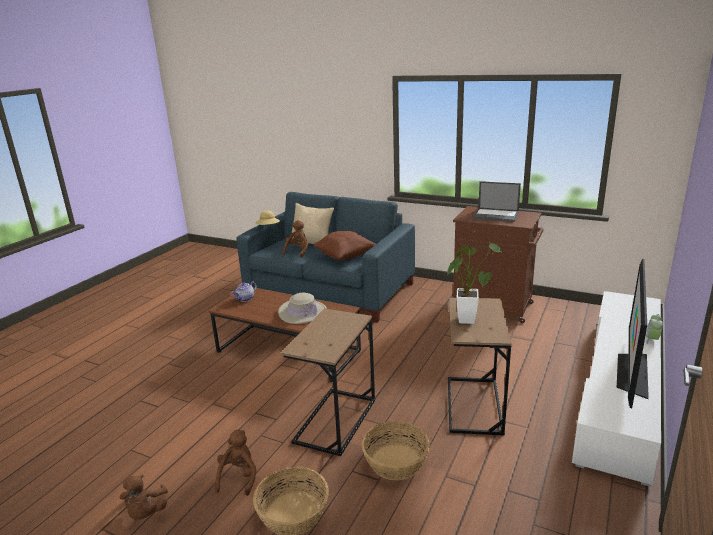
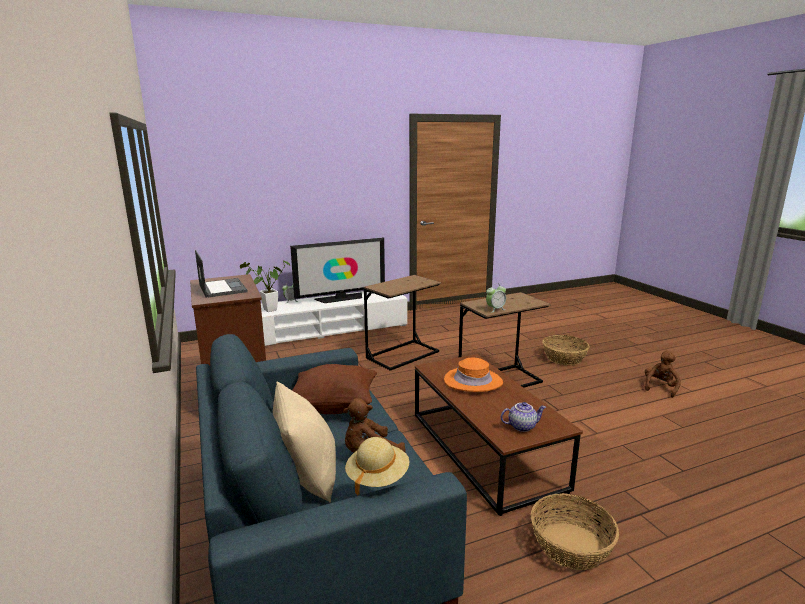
camera: 140 degrees left, 5 degrees down
brown plush toy [215,430,257,496] -> none
beige hat [278,293,327,324] -> orange hat [444,358,503,392]
basket [362,421,430,480] -> basket moved to [531,493,619,570]
potted plant [447,242,502,324] -> potted plant moved to [240,260,290,312]
none -> alarm clock [486,283,506,313]

